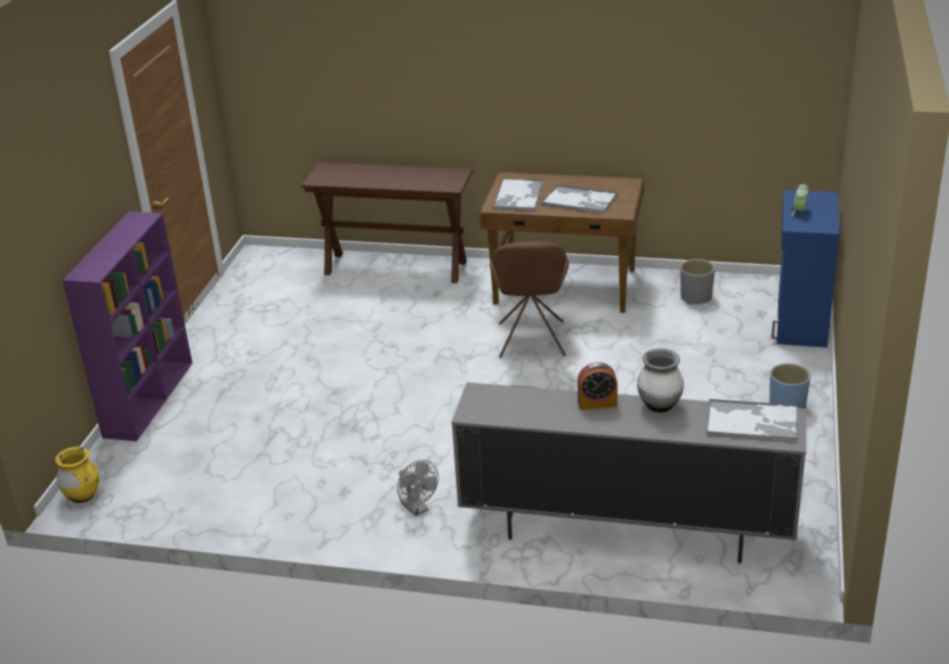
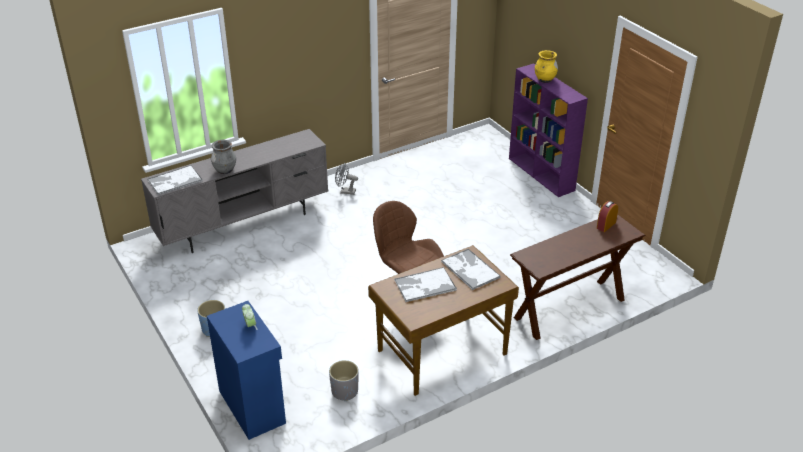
camera: 135 degrees right, 5 degrees up
yellow vase [55,447,99,503] -> yellow vase moved to [535,50,558,83]
alarm clock [578,362,618,410] -> alarm clock moved to [597,201,618,232]

